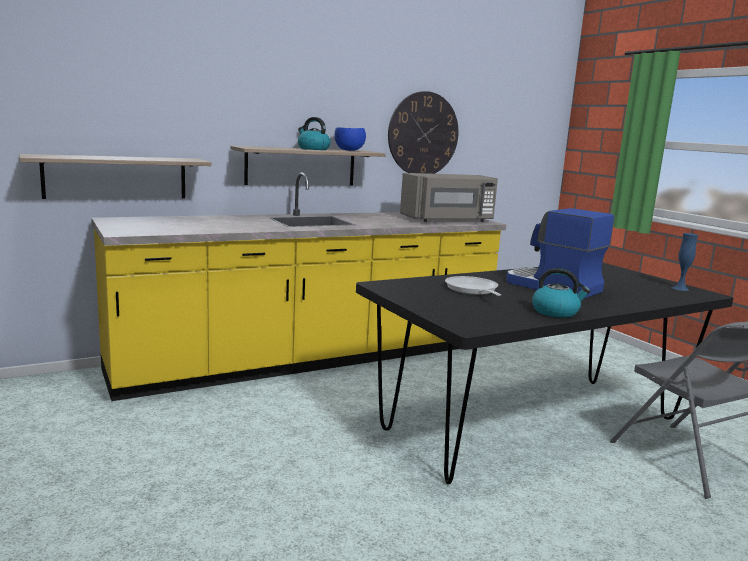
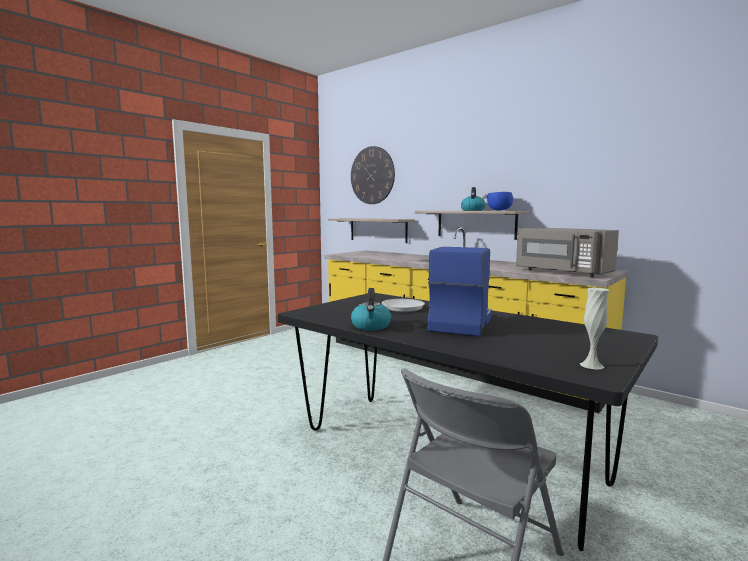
camera: 70 degrees right, 5 degrees down
wall clock [388,91,459,174] -> wall clock moved to [351,146,395,204]
blue vase [672,233,698,291] -> white vase [580,288,609,369]

